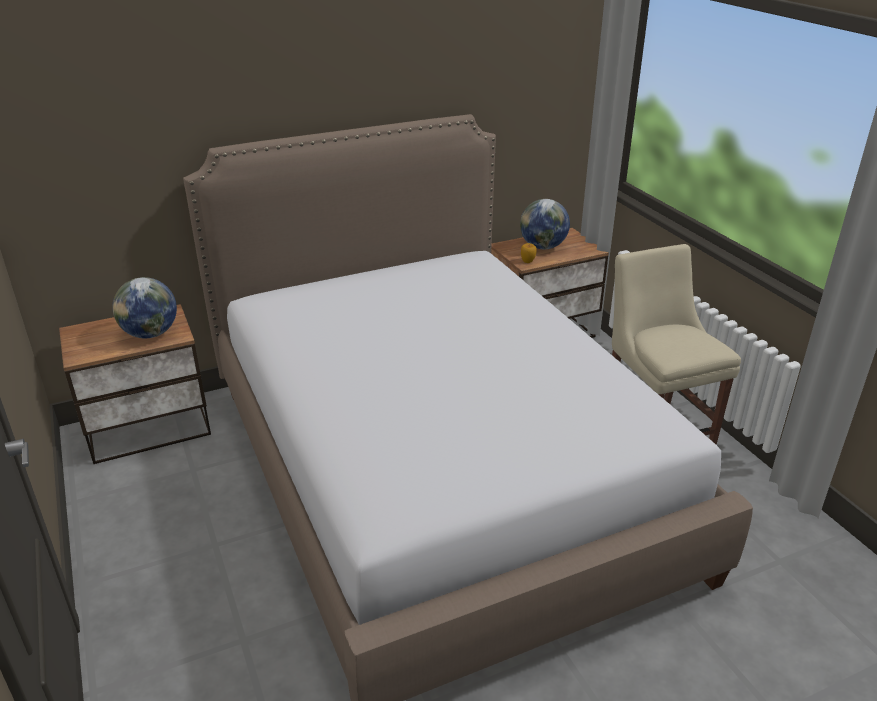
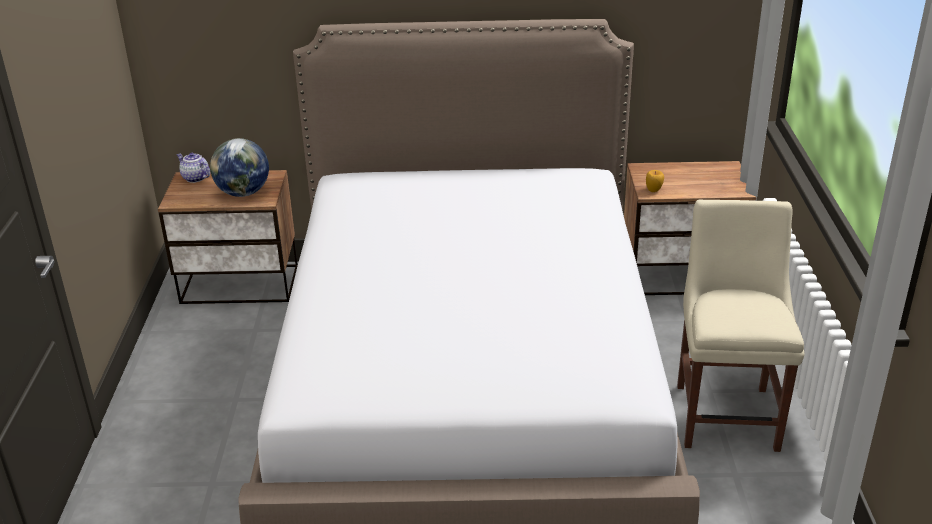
camera: 25 degrees right, 0 degrees up
globe [520,199,570,249] -> none
none -> teapot [176,153,210,183]

